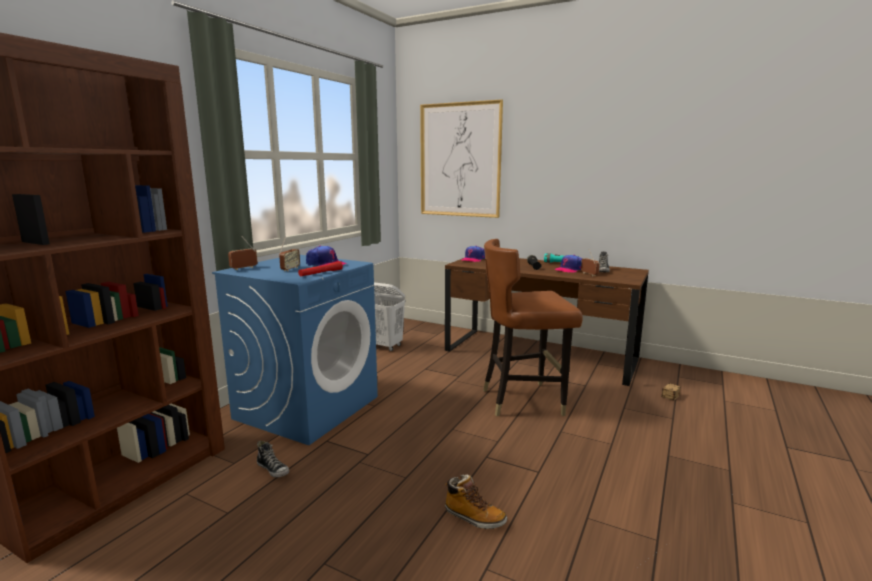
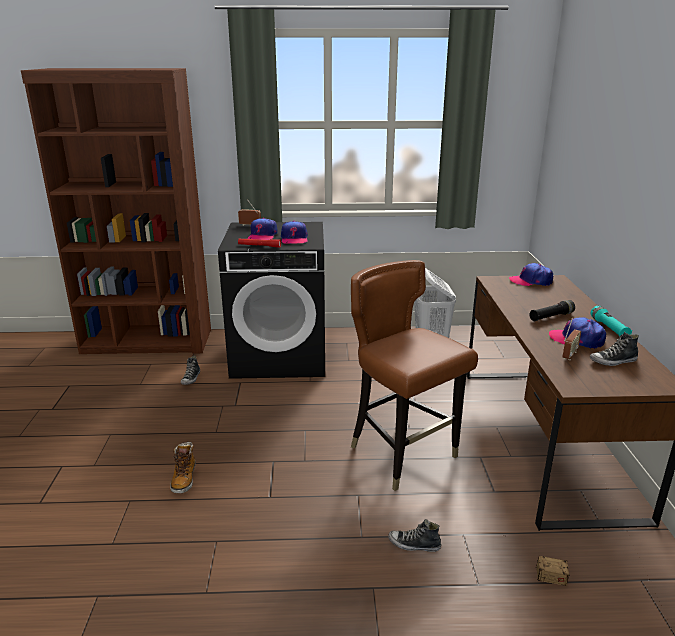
camera: 60 degrees right, 10 degrees up
blue washing machine [212,255,378,445] -> black washing machine [218,222,325,379]
radio [279,236,300,271] -> cap [248,218,278,240]
picture [420,99,503,218] -> none
none -> shoe [388,519,441,552]

